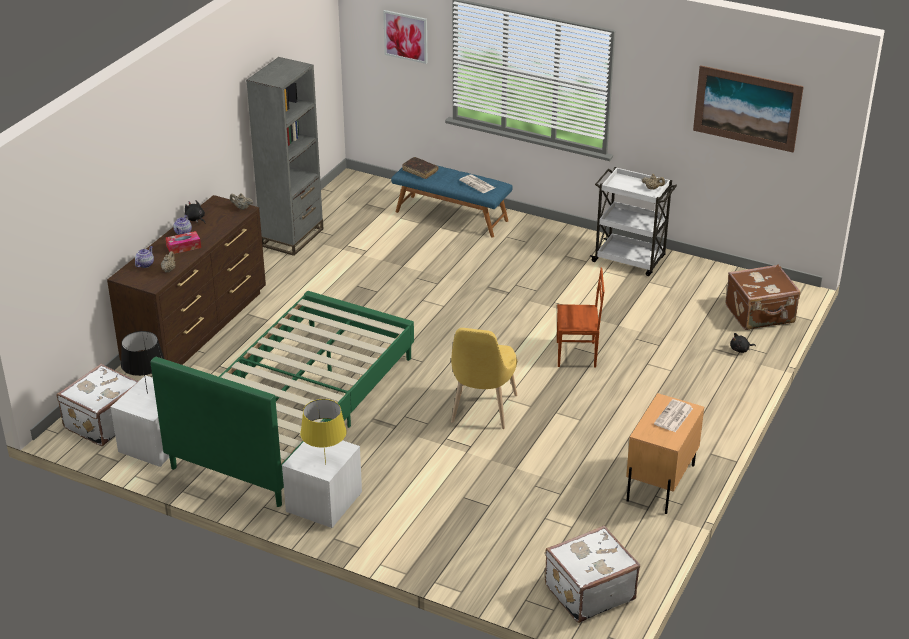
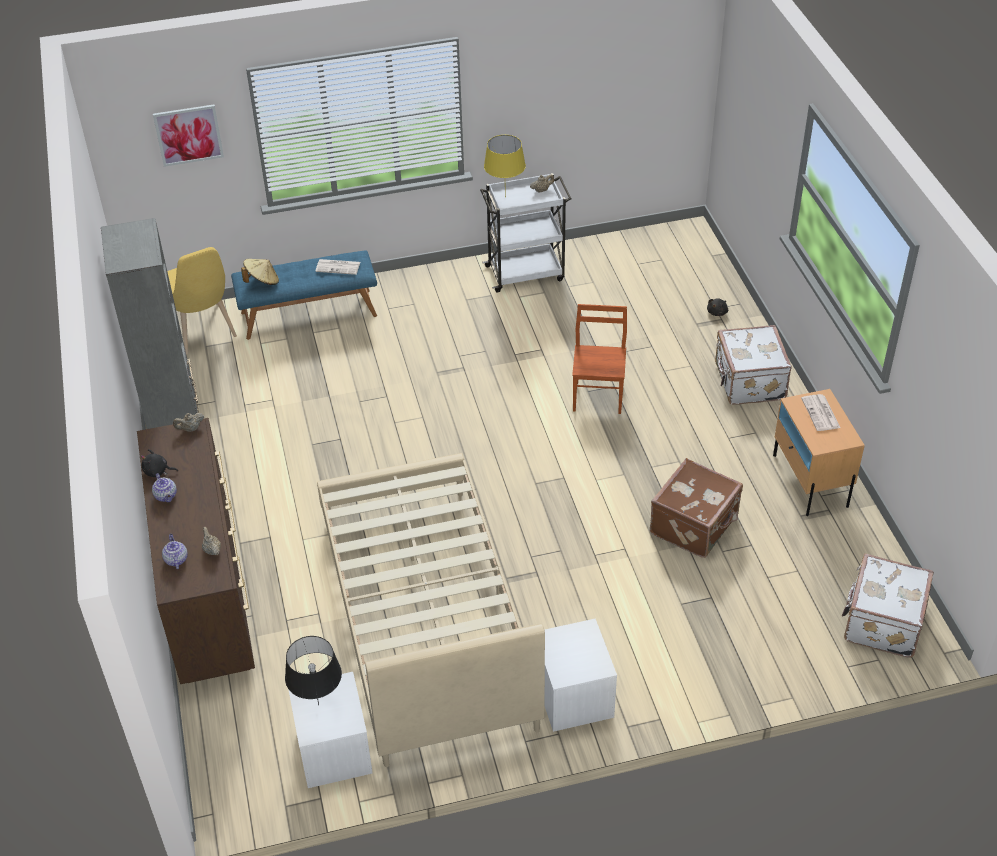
camera: 40 degrees left, 10 degrees up
white suitcase [57,364,139,446] -> white suitcase moved to [715,325,792,405]
green bed [151,291,414,507] -> beige bed [317,453,545,767]
tissue box [166,231,201,254] -> none
yellow table lamp [300,399,347,465] -> yellow table lamp moved to [484,135,526,197]
brown book [402,157,438,179] -> beige hat [241,259,279,285]
yellow chair [451,328,517,429] -> yellow chair moved to [167,247,237,355]
brown chair [557,268,605,368] -> brown chair turned 45 degrees counterclockwise [572,304,627,414]
picture [693,65,804,153] -> none
brown suitcase [726,264,801,330] -> brown suitcase moved to [650,458,743,558]

